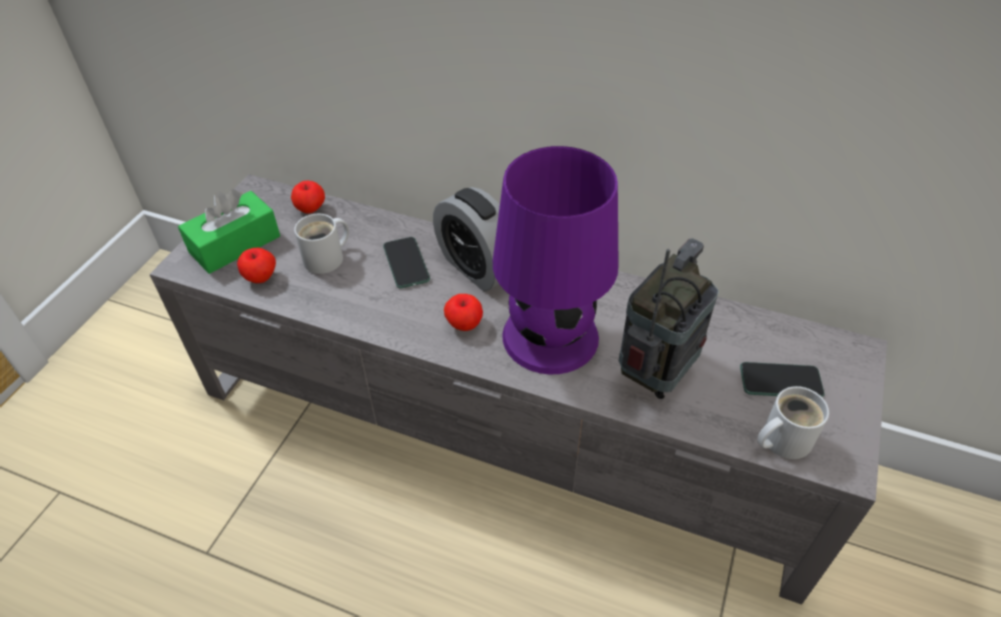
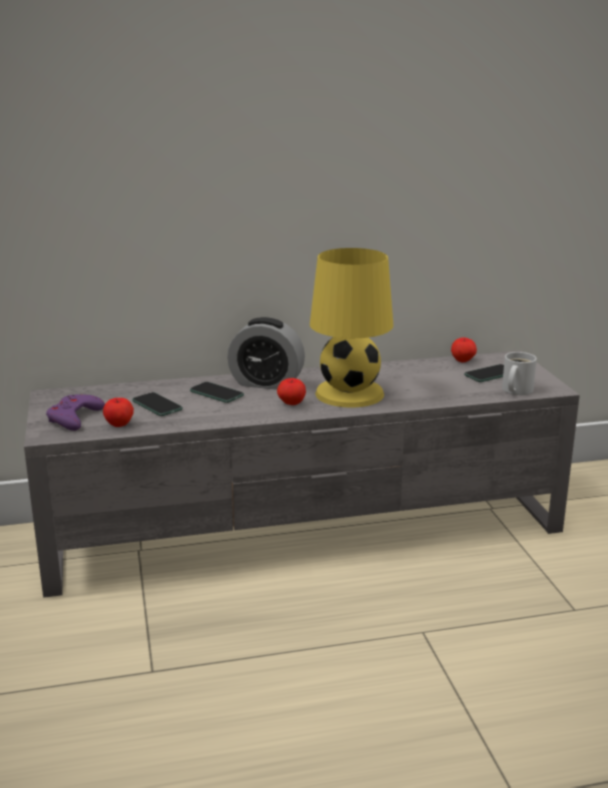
camera: 35 degrees left, 25 degrees down
green tissue box [178,189,280,274] -> purple game controller [46,394,105,431]
apple [291,181,325,214] -> apple moved to [451,338,477,362]
white mug [294,214,349,274] -> phone [132,392,183,416]
purple table lamp [493,146,619,374] -> yellow table lamp [310,248,393,408]
radio [619,238,718,399] -> none

